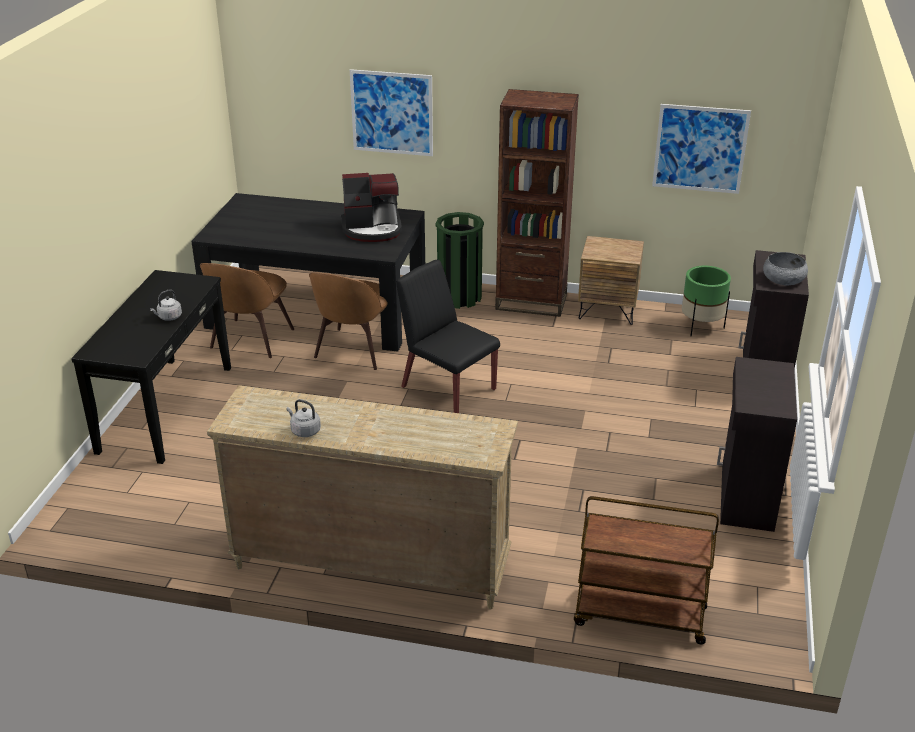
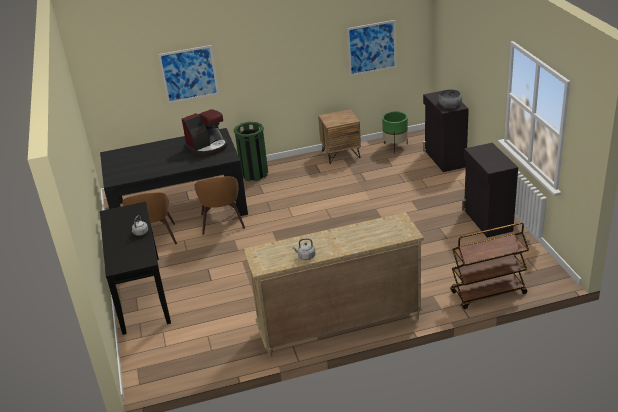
camera: 25 degrees left, 0 degrees up
black chair [397,259,500,413] -> none
brown bookcase [495,89,579,317] -> none

